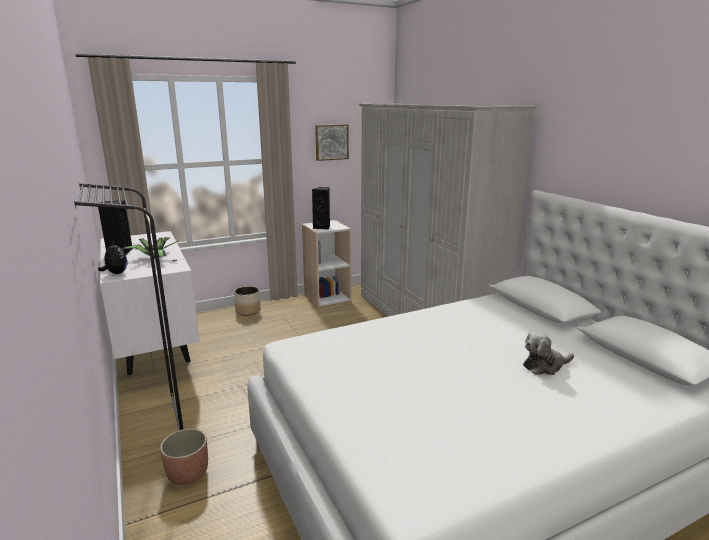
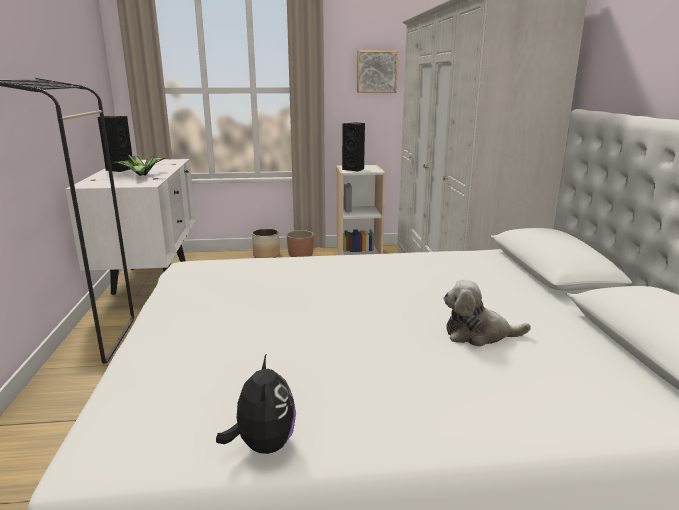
camera: 20 degrees right, 0 degrees up
plush toy [98,244,127,274] -> plush toy moved to [216,353,296,454]
planter [160,429,208,485] -> planter moved to [287,230,314,257]

